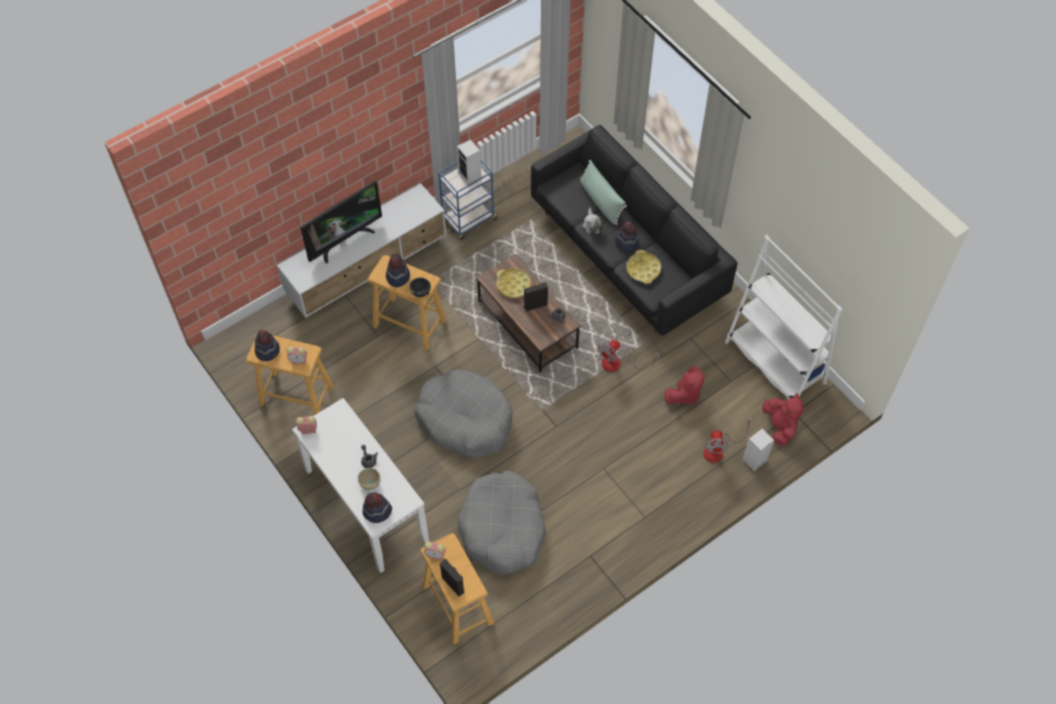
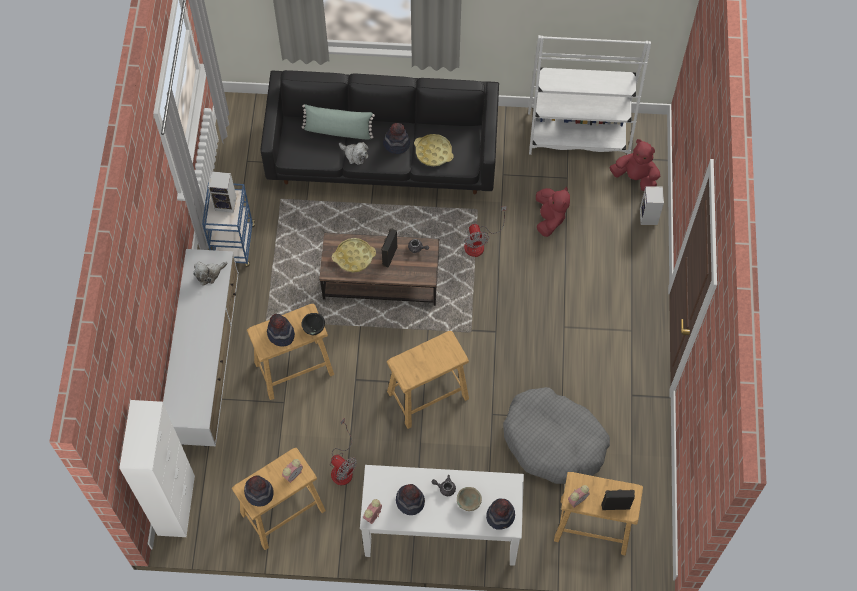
camera: 50 degrees left, 5 degrees up
television [300,180,382,263] -> none
grey dog bed [415,369,513,458] -> beige stool [387,331,469,429]
fan [703,418,752,463] -> fan moved to [330,418,357,485]
none -> white cabinet [119,400,195,537]
none -> plush toy [193,261,227,286]
none -> hat [396,484,425,515]

